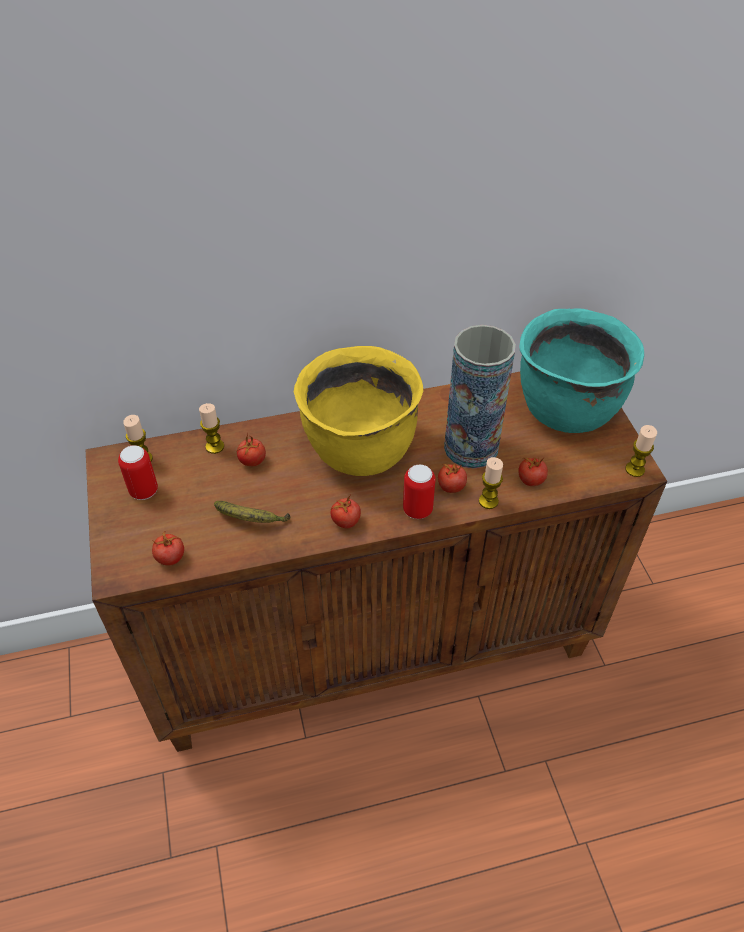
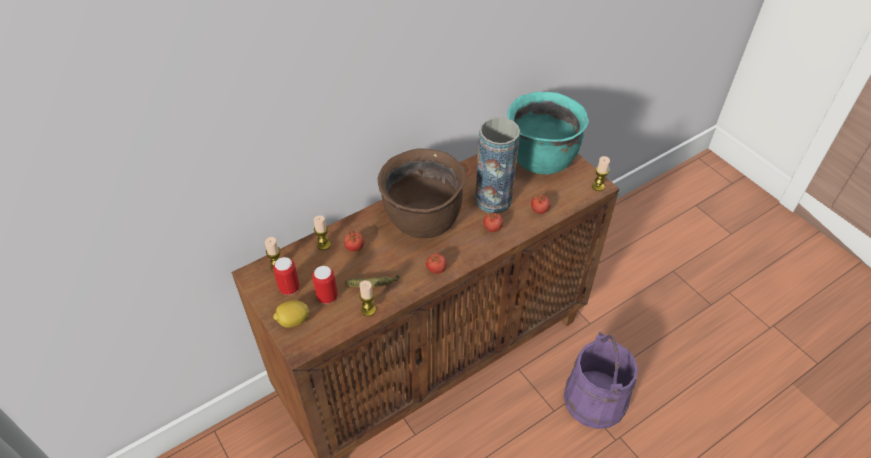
camera: 20 degrees left, 0 degrees up
tomato [152,531,184,566] -> none
yellow cooking pot [294,346,423,476] -> brown cooking pot [378,148,466,238]
can [403,464,436,519] -> can moved to [312,266,338,304]
candle [479,457,503,509] -> candle moved to [359,281,376,316]
none -> lemon [273,300,309,328]
none -> purple bucket [564,332,638,429]

